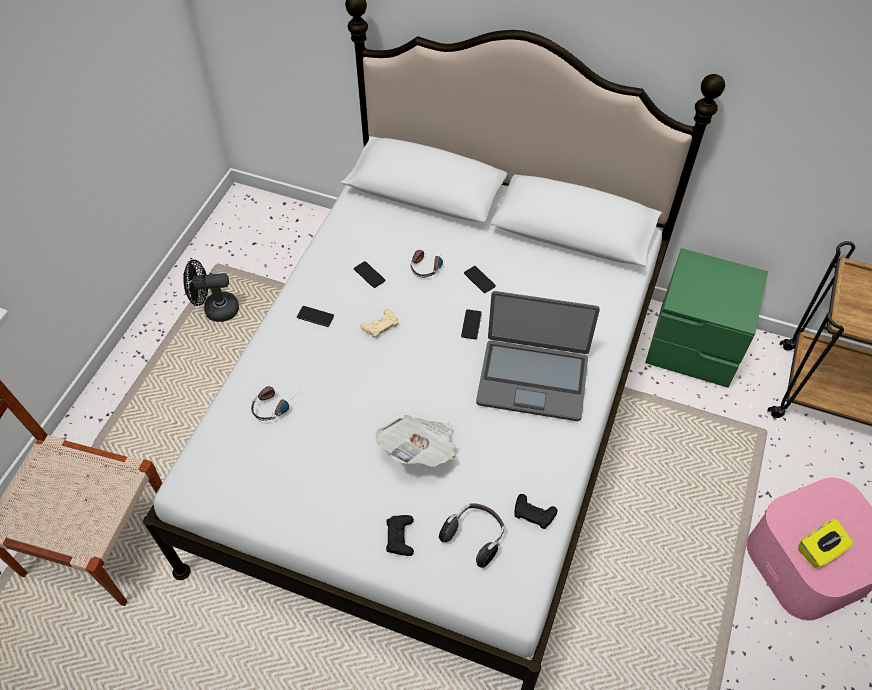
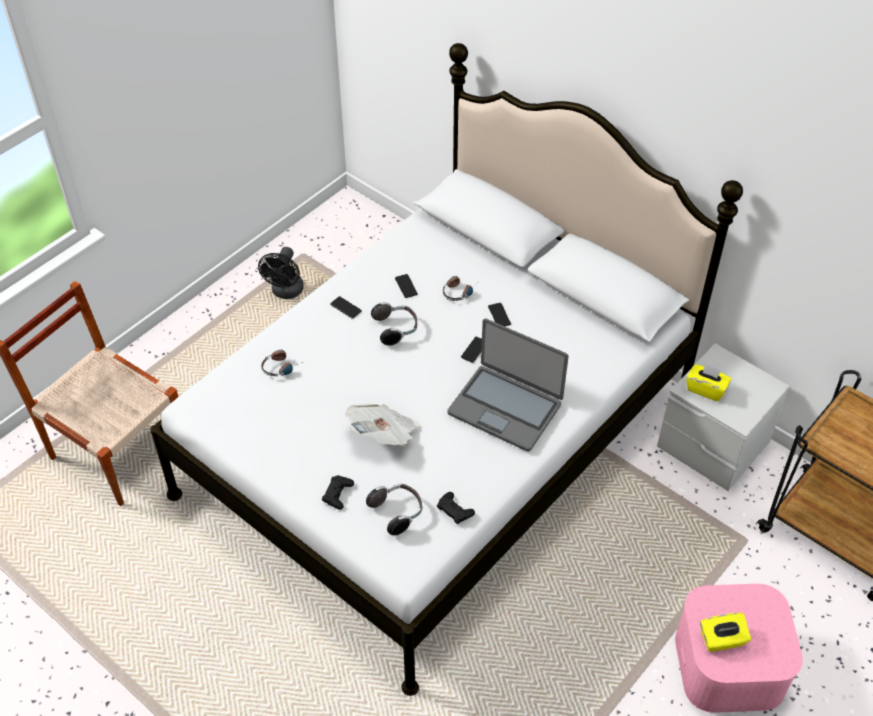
camera: 20 degrees right, 5 degrees down
black fan [183,260,239,322] -> black fan turned 90 degrees counterclockwise [258,247,304,299]
beige game controller [360,309,398,338] -> headphones [371,302,417,346]
green nightstand [645,248,768,388] -> white nightstand [657,343,790,491]
none -> yellow tissue box [686,363,731,401]

